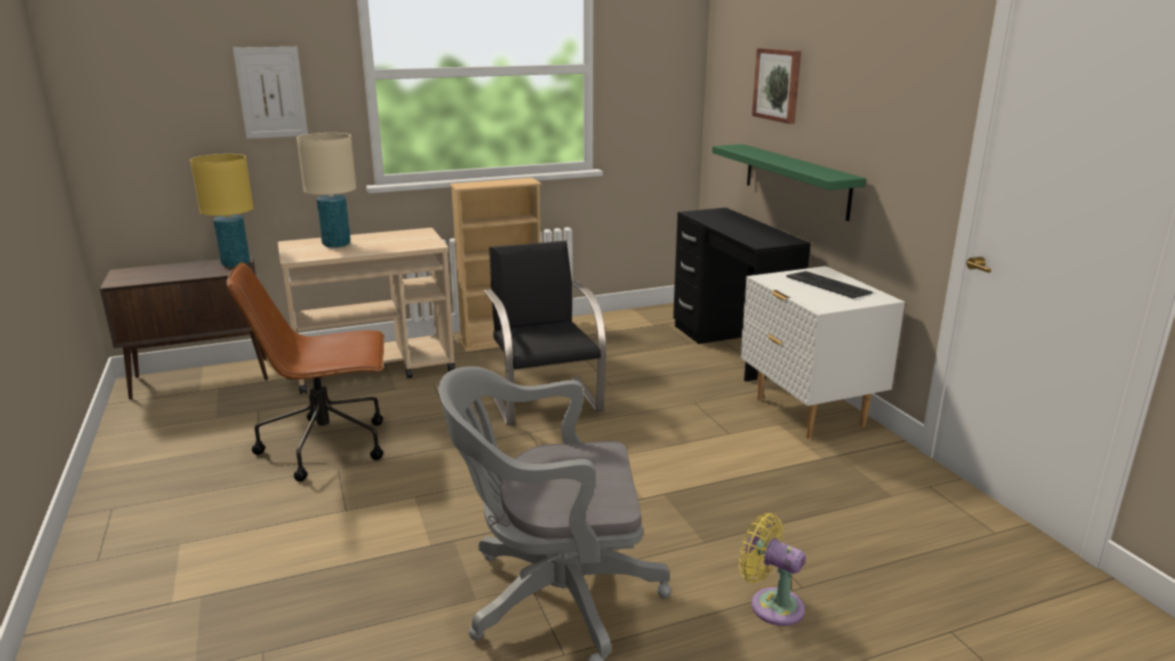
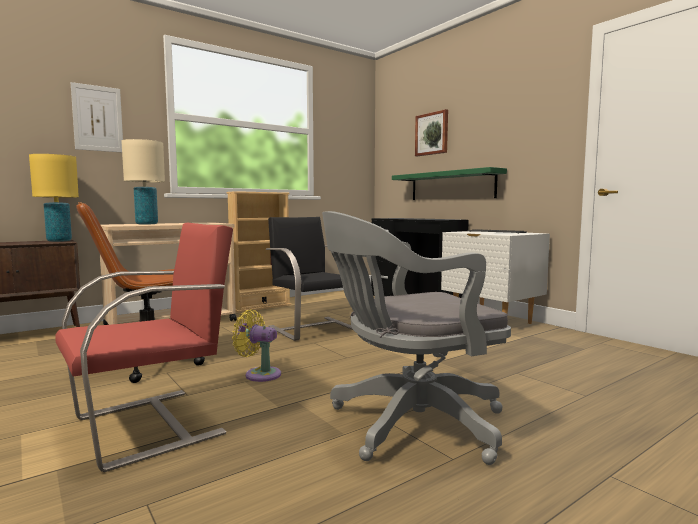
camera: 15 degrees left, 15 degrees down
yellow fan [739,513,806,626] -> yellow fan moved to [232,310,281,382]
none -> red chair [56,222,233,472]

